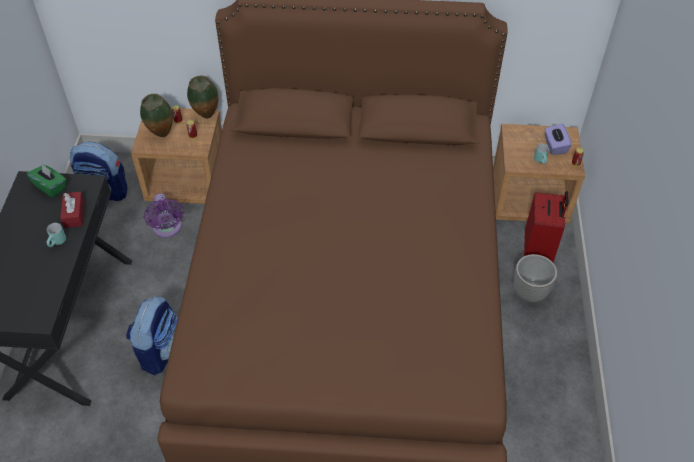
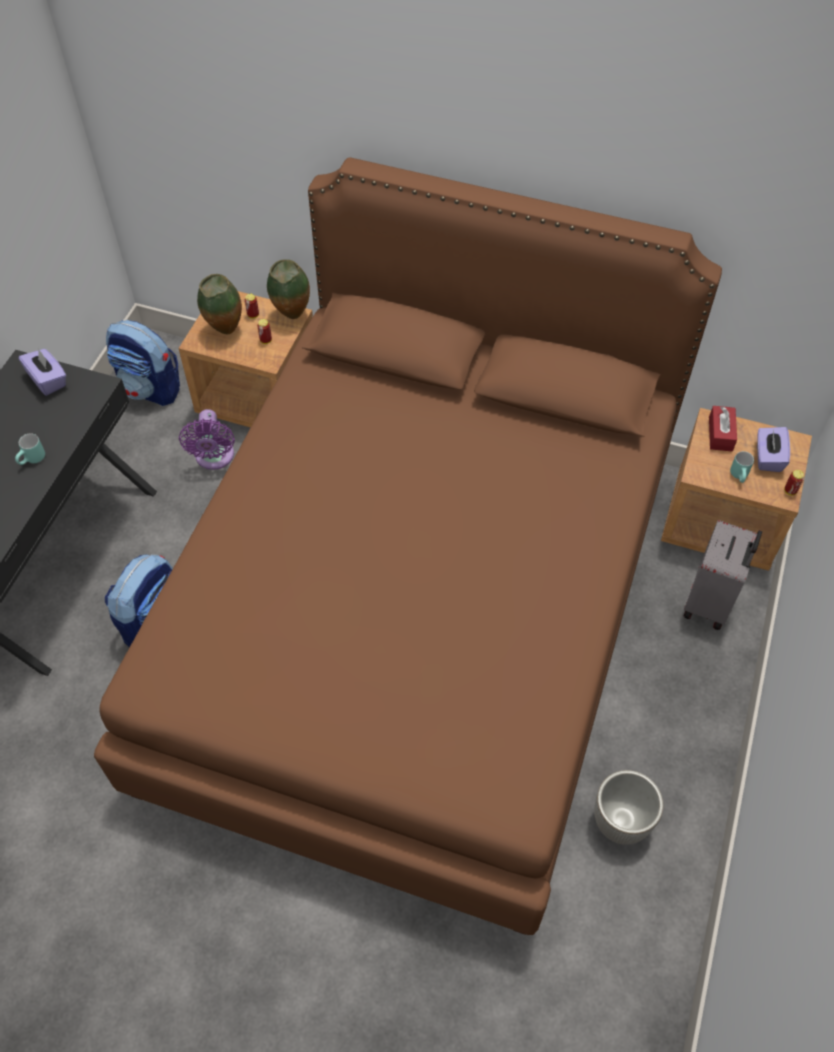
camera: 15 degrees right, 5 degrees up
green tissue box [27,164,66,198] -> purple tissue box [18,349,66,396]
red tissue box [60,192,84,228] -> red tissue box moved to [709,406,737,452]
planter [514,254,557,302] -> planter moved to [594,770,663,845]
red suitcase [524,191,568,262] -> grey suitcase [683,520,762,630]

